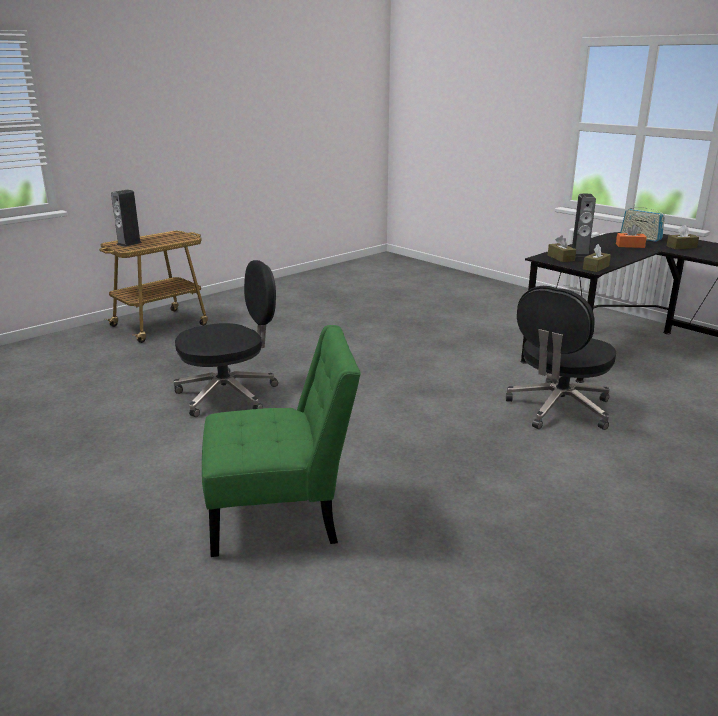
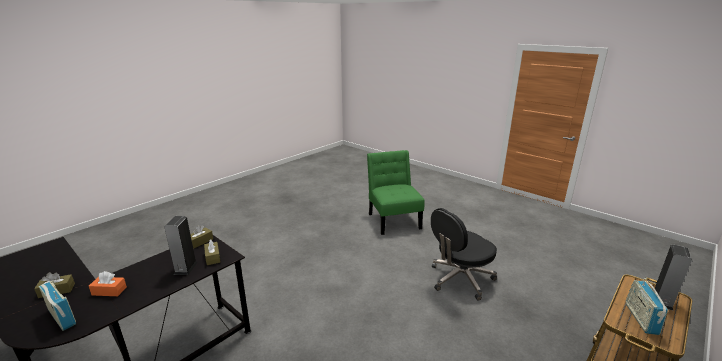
camera: 175 degrees right, 0 degrees up
green chair [202,325,361,557] -> green chair turned 90 degrees clockwise [367,150,425,235]
black office chair [506,286,616,430] -> none
none -> radio [626,278,668,335]

